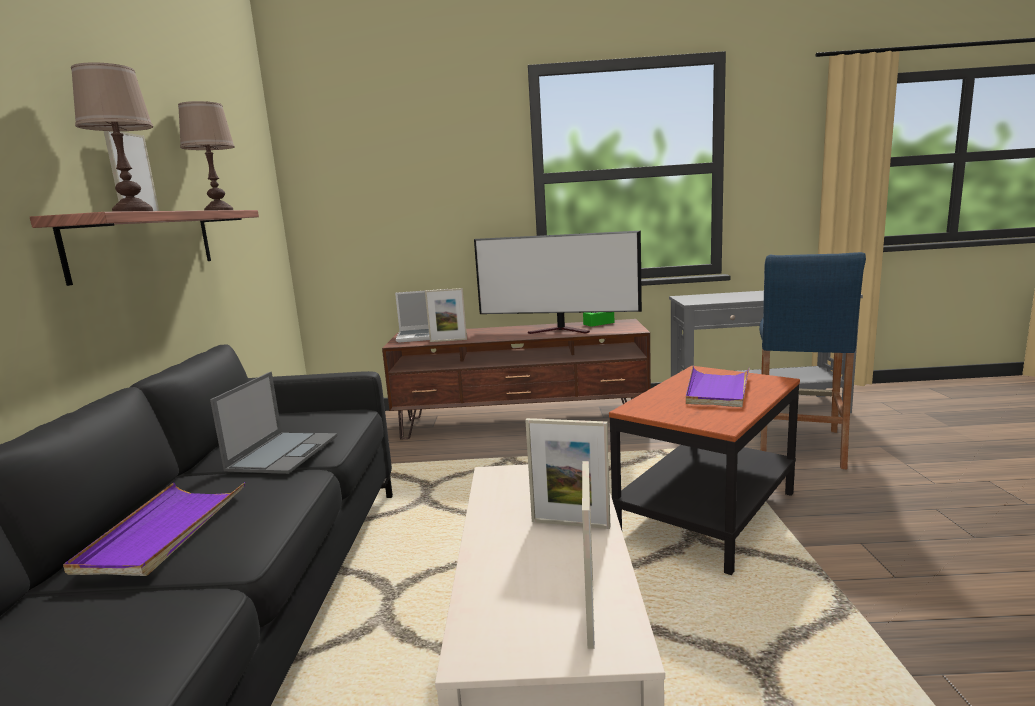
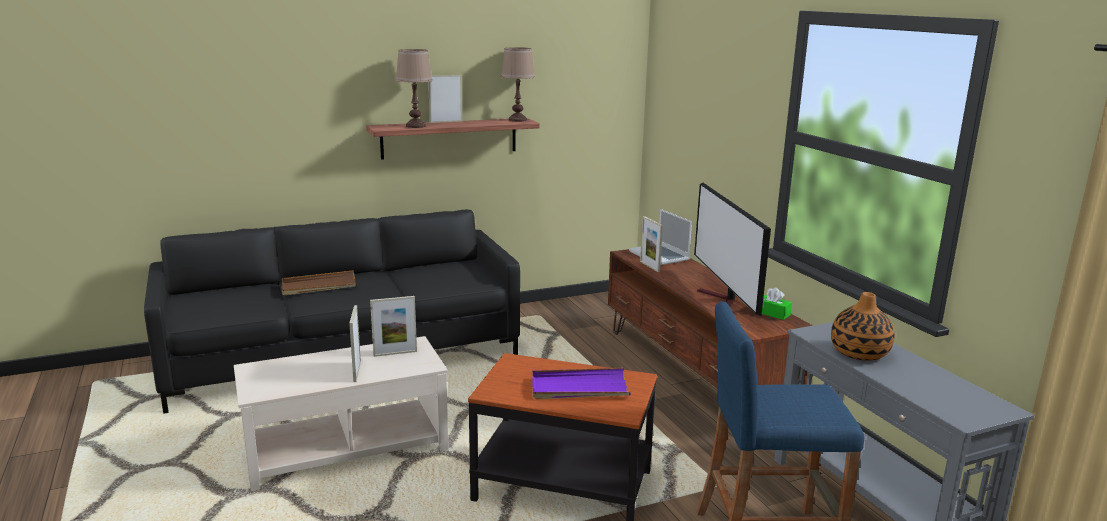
camera: 65 degrees right, 5 degrees up
purple tray [63,482,245,576] -> brown tray [282,270,357,295]
laptop [210,372,338,474] -> none
picture frame [582,461,595,649] -> picture frame moved to [370,296,417,357]
none -> vase [831,292,895,361]

